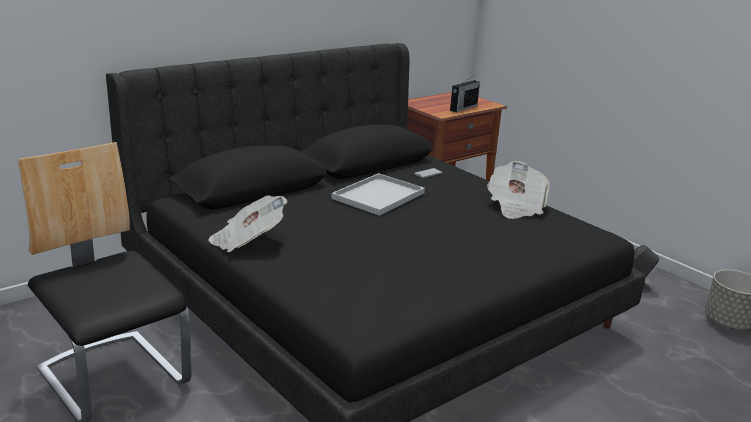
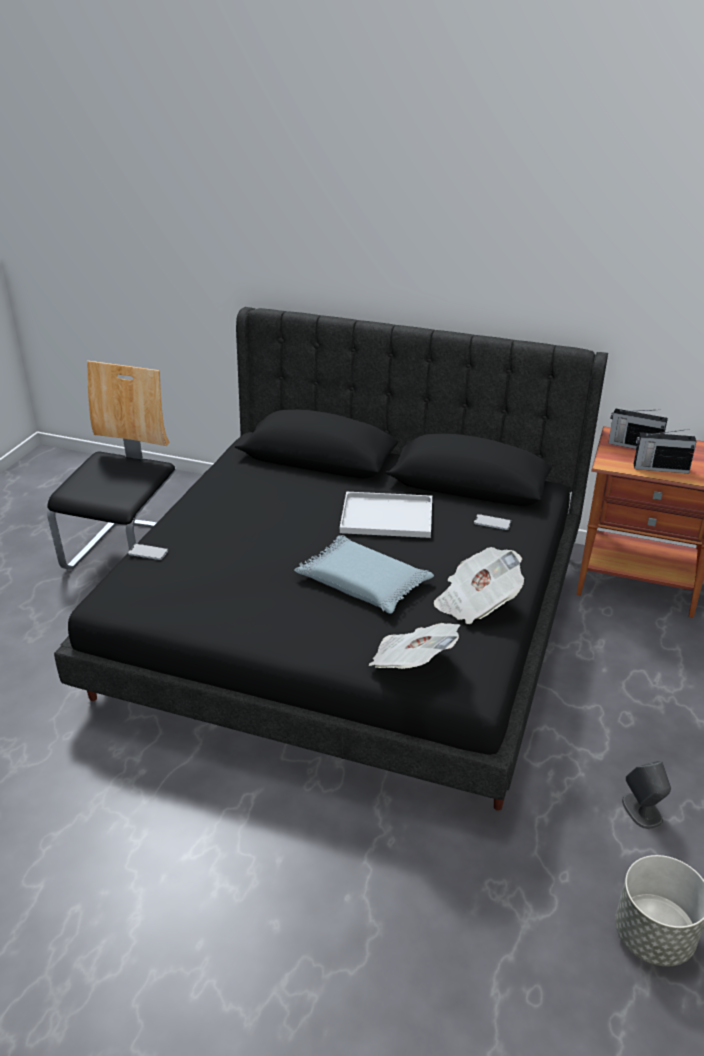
camera: 60 degrees right, 10 degrees up
newspaper [208,195,288,252] -> newspaper moved to [368,623,460,669]
none -> phone [128,544,168,560]
none -> blue pillow [294,535,434,614]
none -> radio [608,409,668,449]

